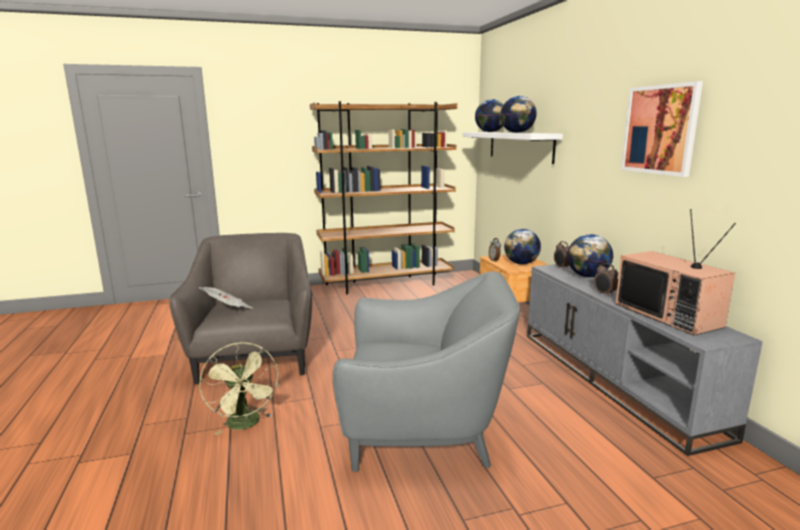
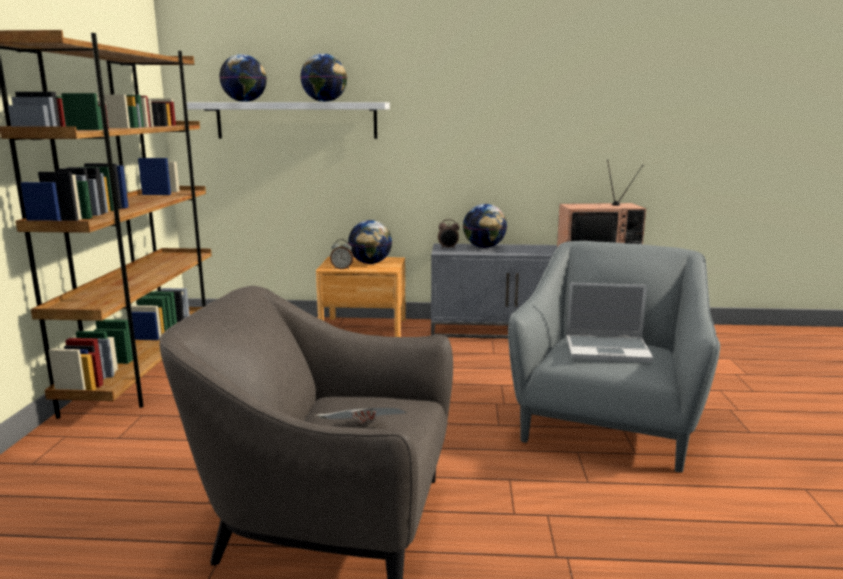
camera: 70 degrees left, 0 degrees up
green fan [199,342,279,435] -> none
alarm clock [594,263,618,296] -> none
picture [621,81,703,177] -> none
none -> laptop [566,282,654,362]

